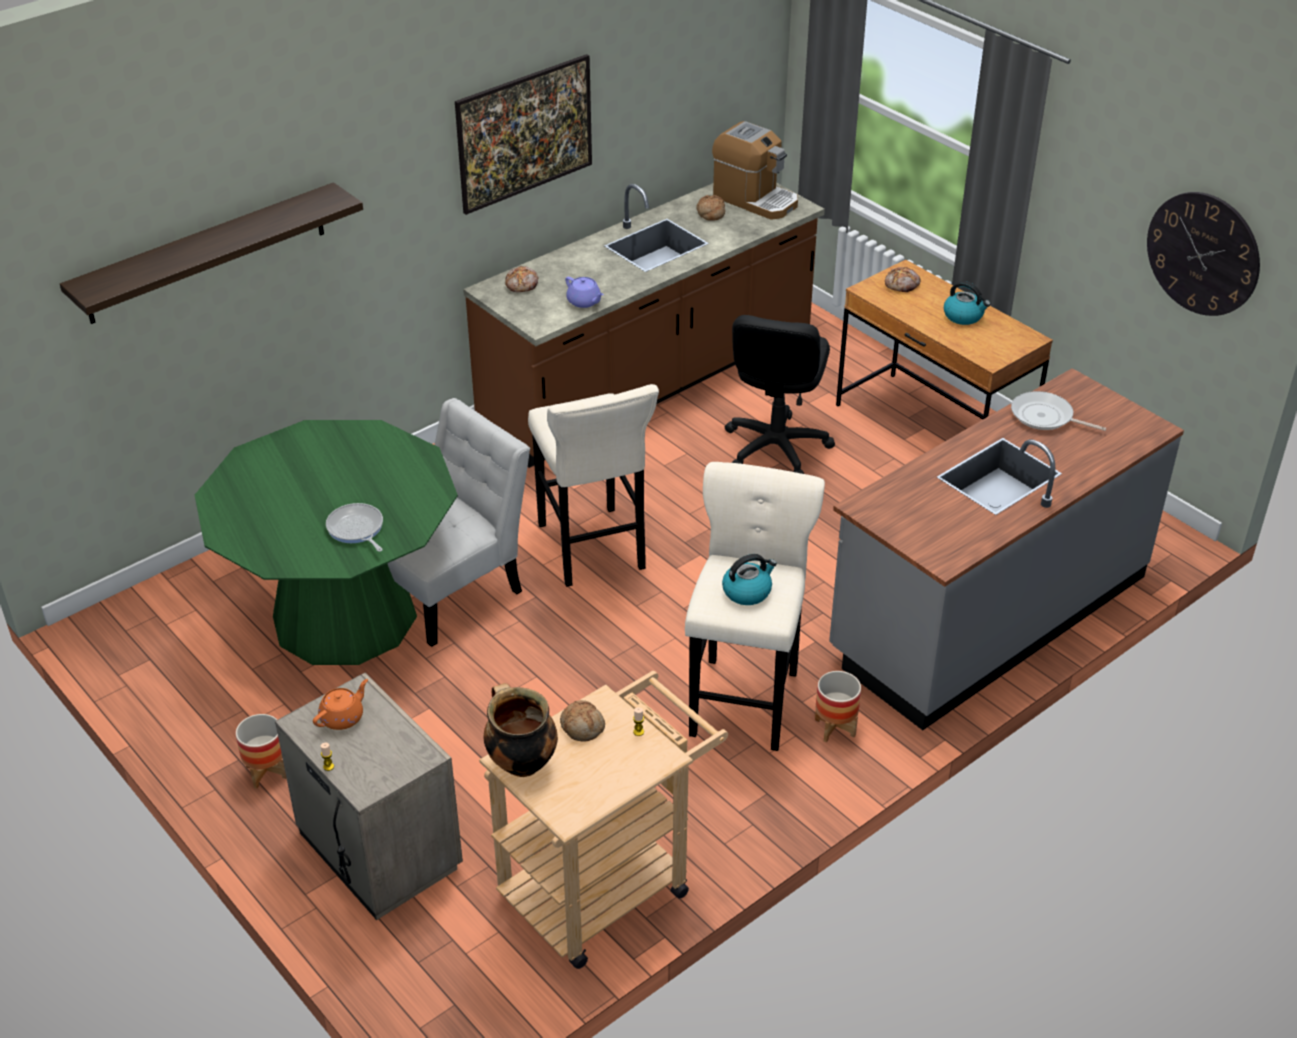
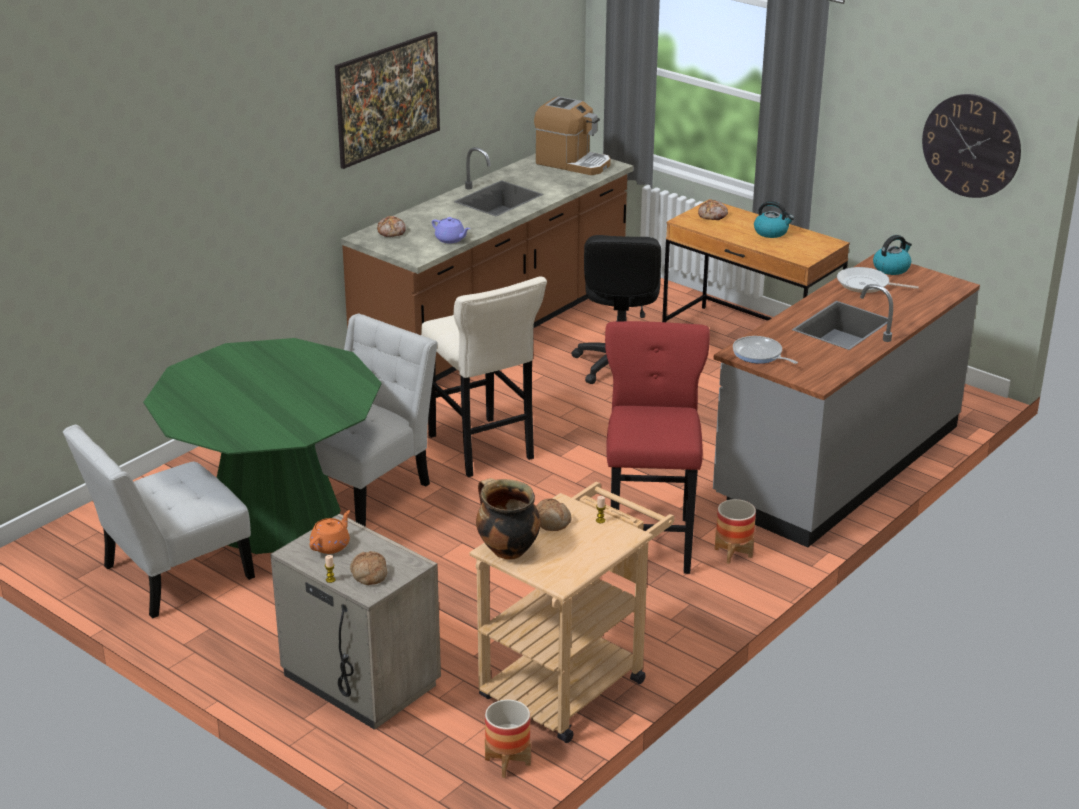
camera: 10 degrees left, 10 degrees down
shelf [60,182,363,324] -> none
planter [235,714,287,789] -> planter moved to [485,699,531,778]
frying pan [326,503,383,552] -> frying pan moved to [733,336,798,364]
beige stool [685,462,825,751] -> red stool [605,321,710,574]
bread [696,195,725,221] -> bread moved to [350,551,387,585]
kettle [722,554,777,605] -> kettle moved to [873,235,912,275]
none -> white chair [63,425,255,619]

